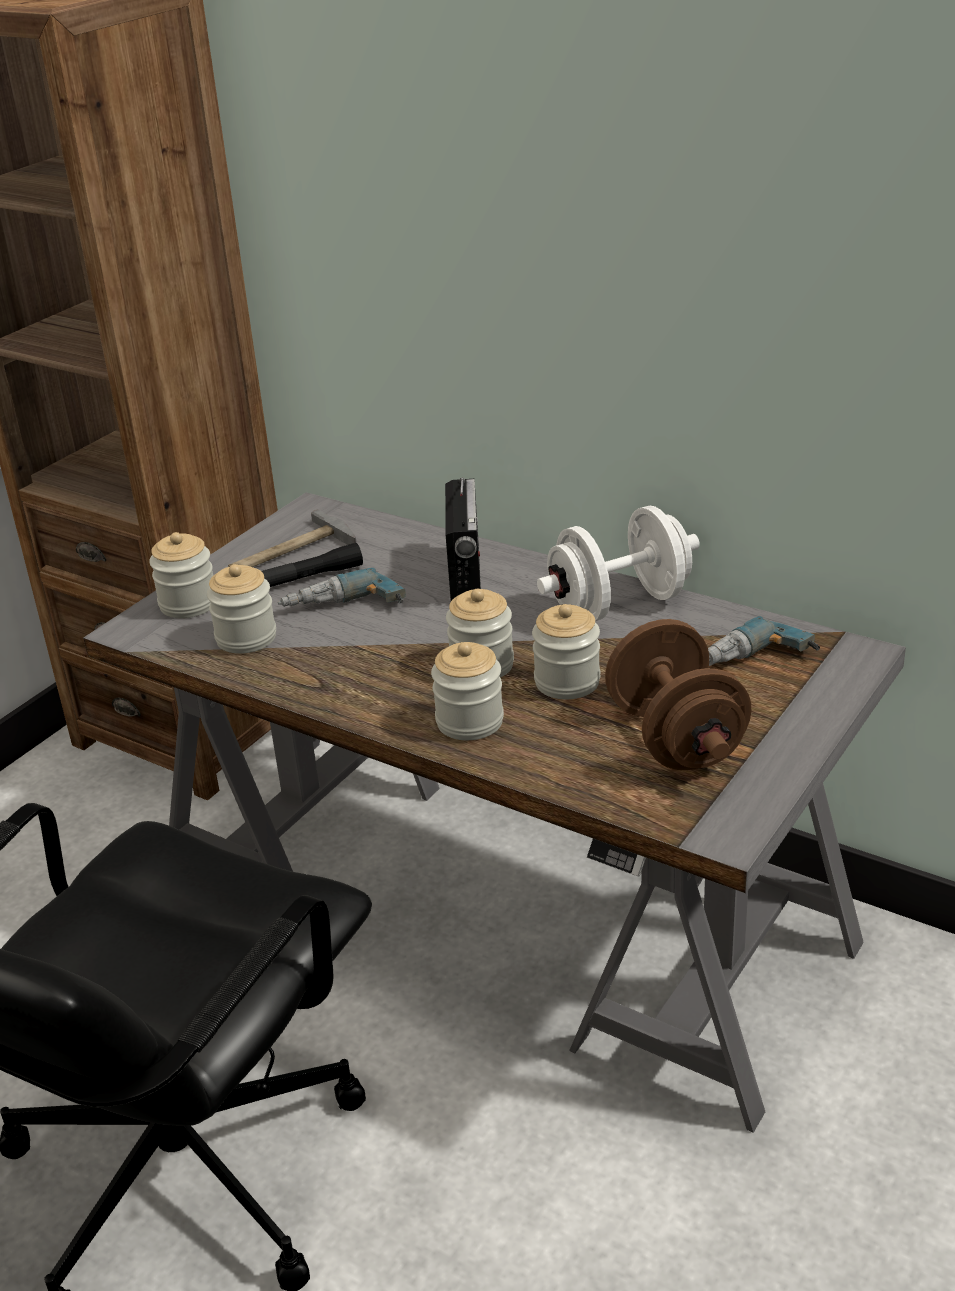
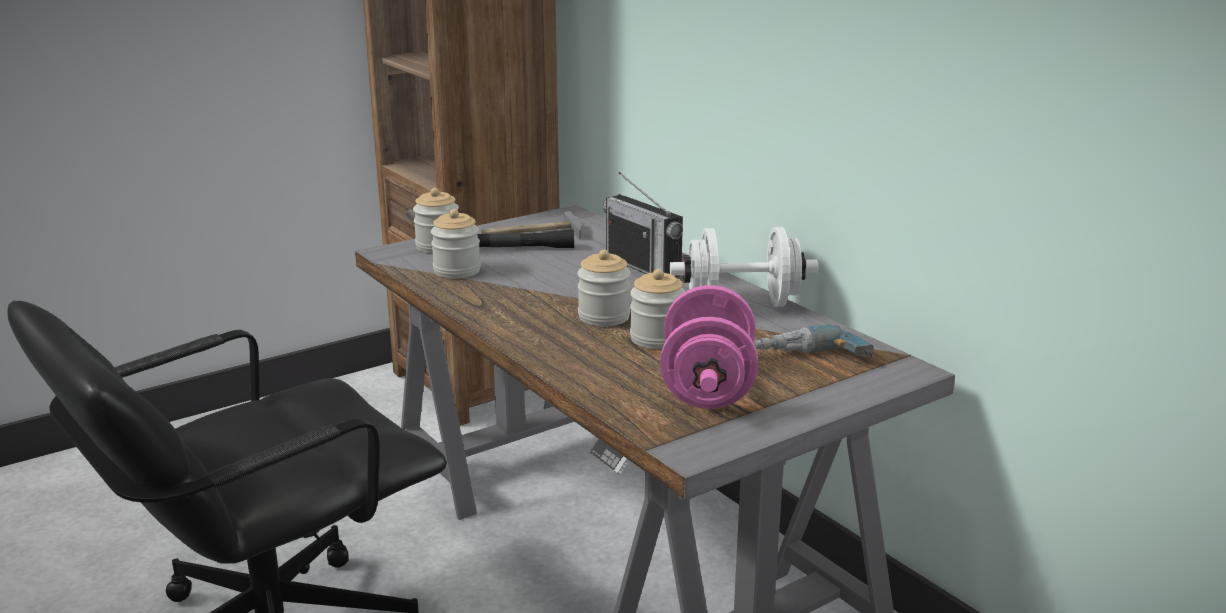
camera: 20 degrees right, 10 degrees down
power drill [278,568,406,607] -> none
jar [431,642,504,740] -> none
radio [445,478,481,601] -> radio turned 120 degrees clockwise [603,172,683,278]
brown dumbbell [605,619,751,770] -> pink dumbbell [660,285,758,409]

